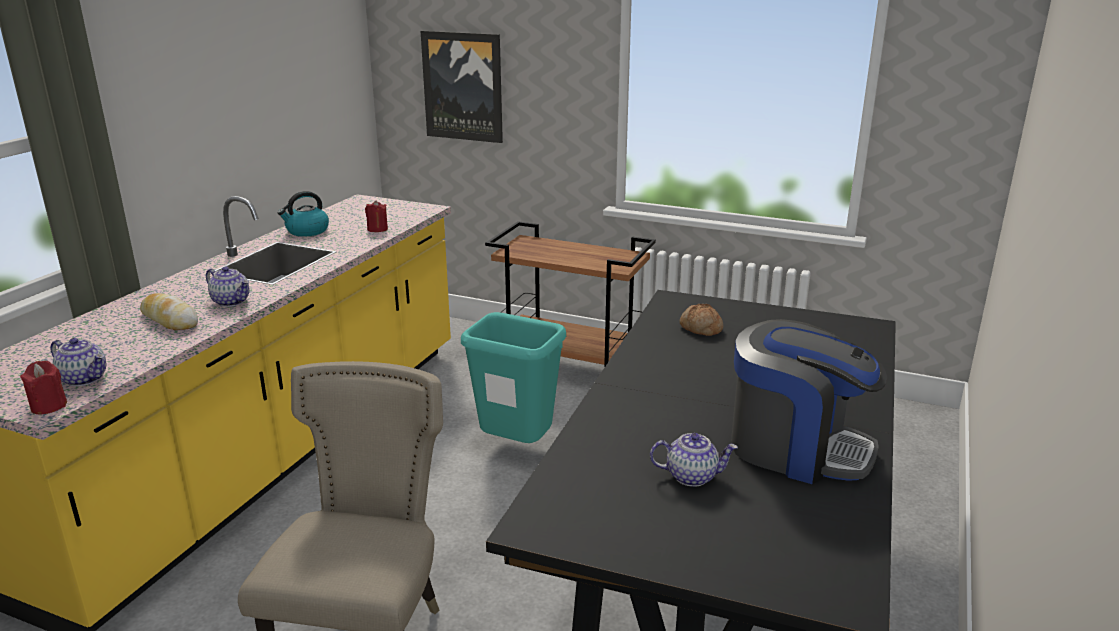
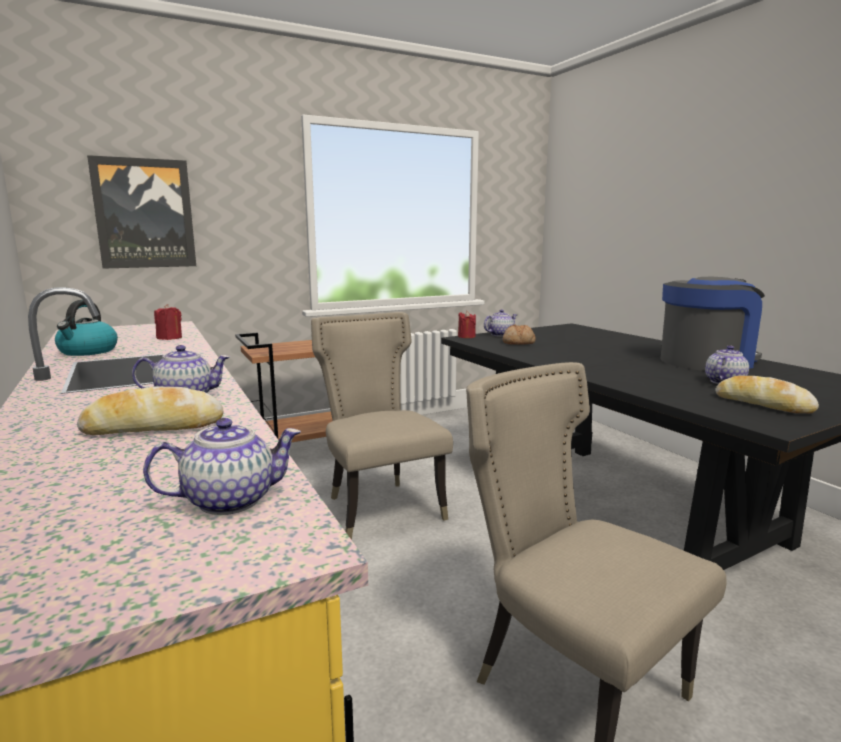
camera: 50 degrees left, 10 degrees down
red candle [20,361,67,415] -> red candle moved to [458,311,476,338]
turquoise trash can [461,312,566,443] -> beige chair [311,312,453,540]
none -> teapot [484,309,517,337]
none -> bread [715,376,819,413]

